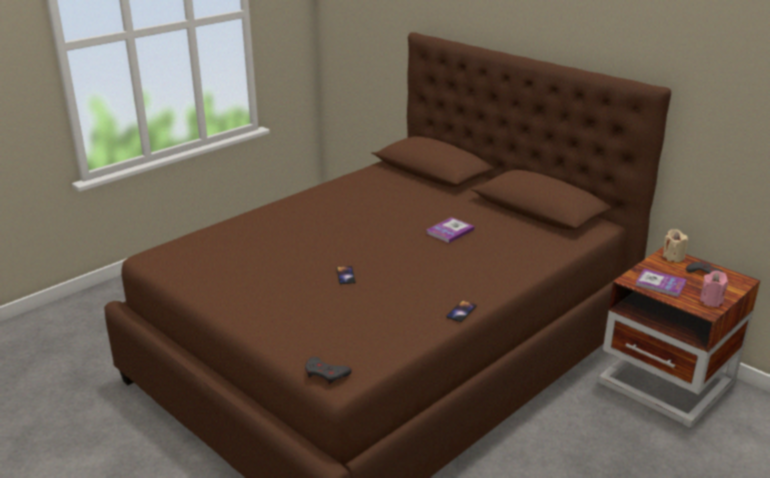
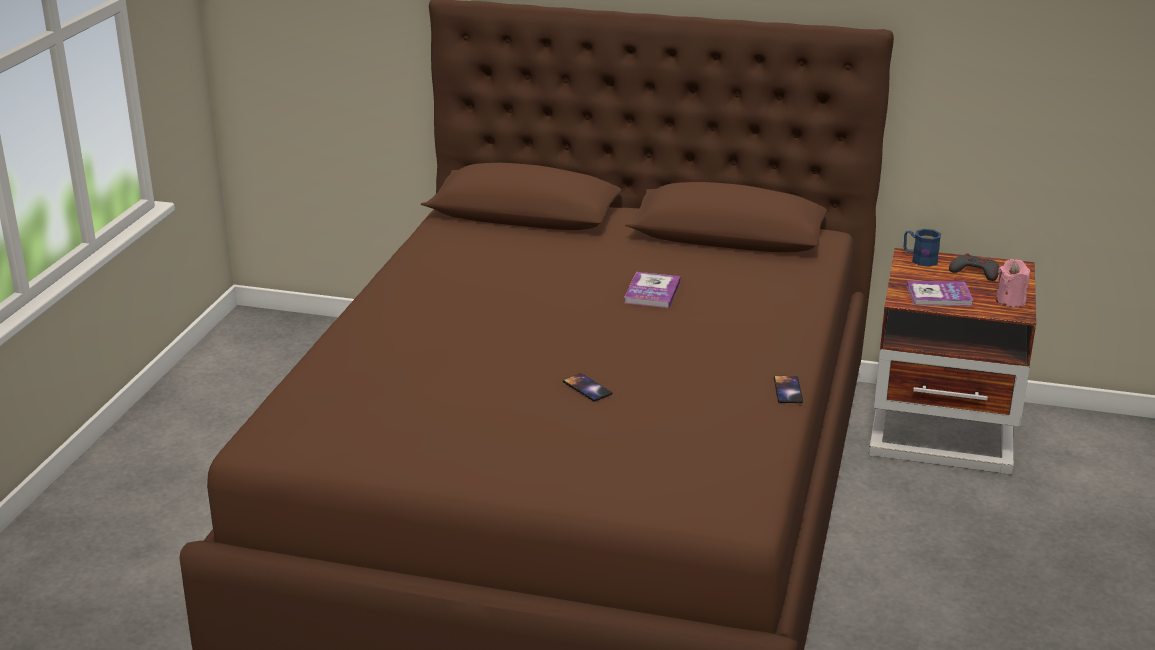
camera: 30 degrees left, 0 degrees up
grey game controller [305,356,352,385] -> none
beige candle [663,229,688,262] -> blue mug [904,229,941,267]

